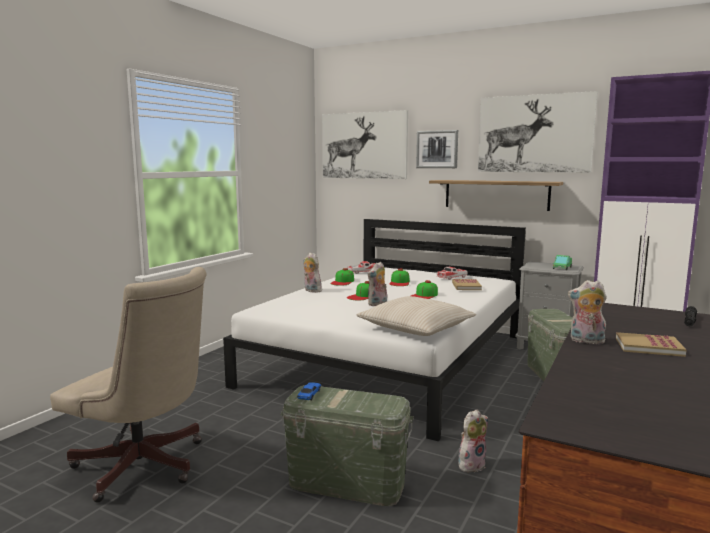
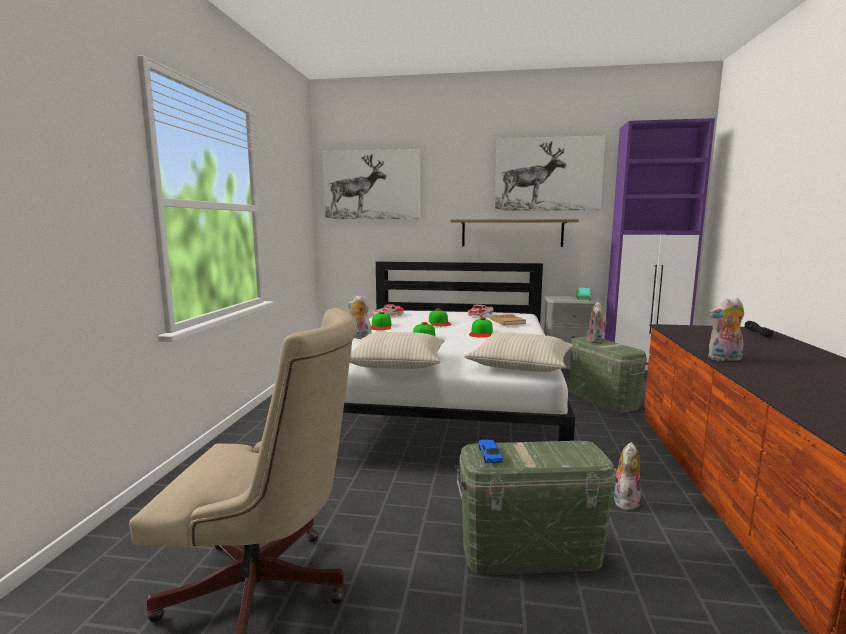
camera: 20 degrees left, 0 degrees up
plush toy [368,262,387,306] -> plush toy moved to [587,302,607,343]
picture [416,130,458,168] -> none
book [616,332,687,357] -> none
none -> beige pillow [350,332,445,369]

